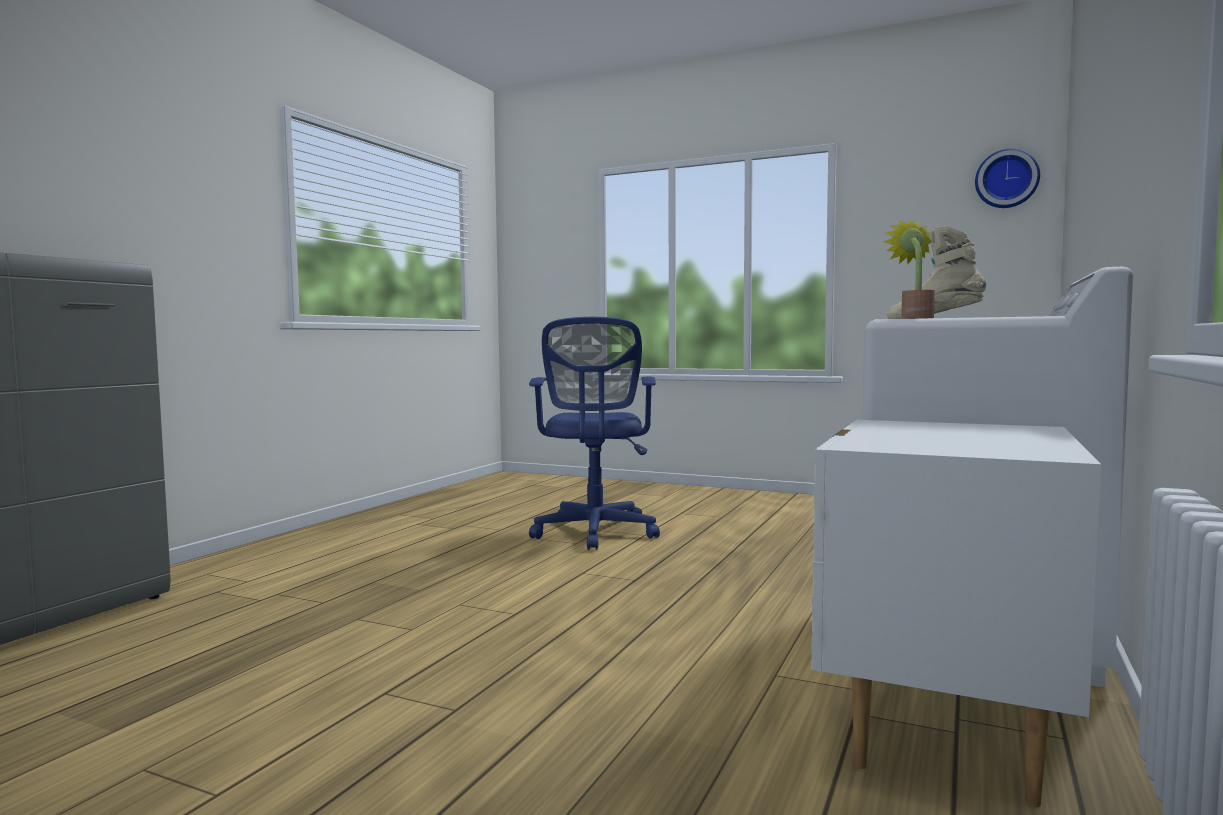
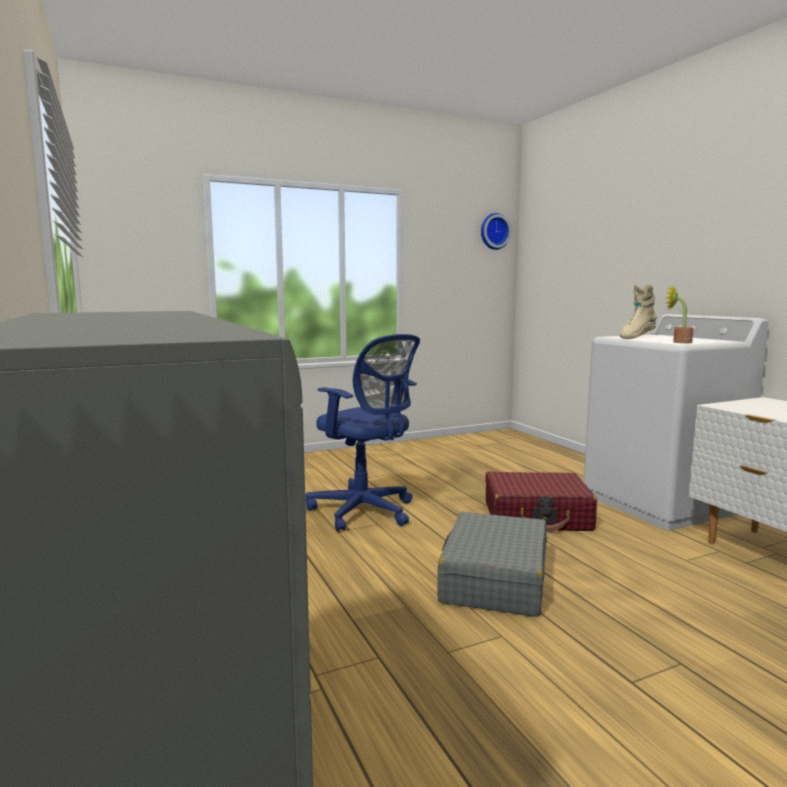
camera: 50 degrees left, 5 degrees up
none -> grey suitcase [437,512,547,617]
none -> red suitcase [485,471,597,532]

